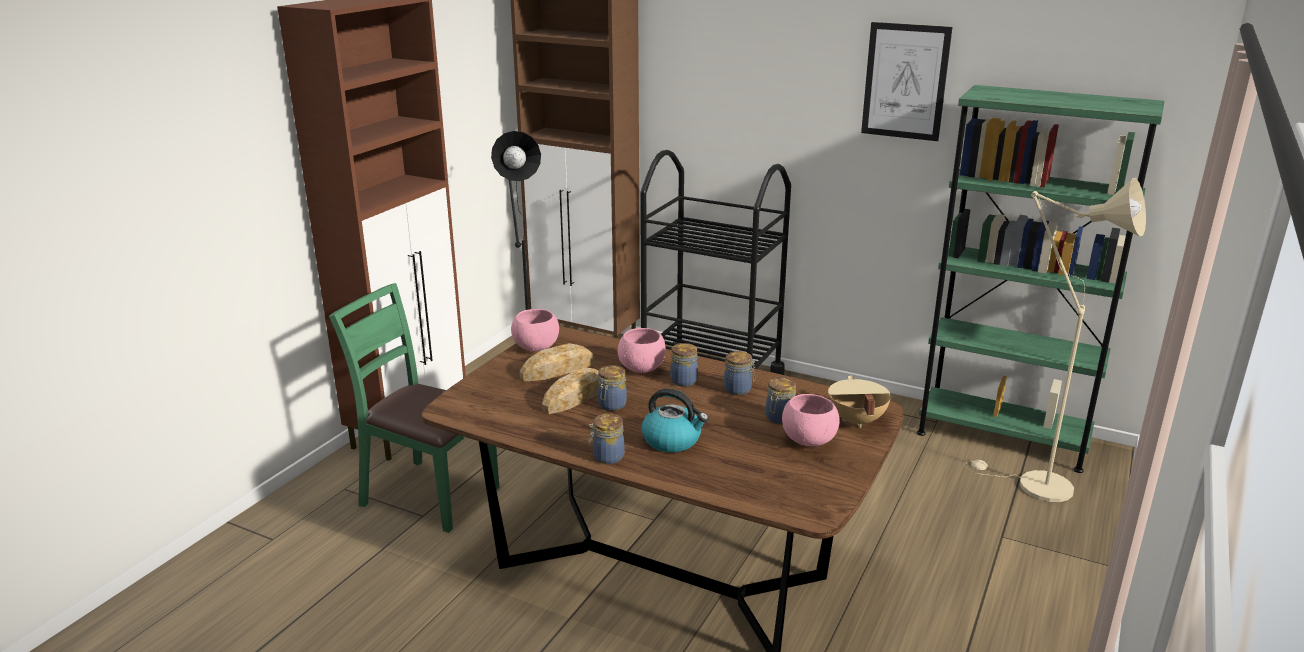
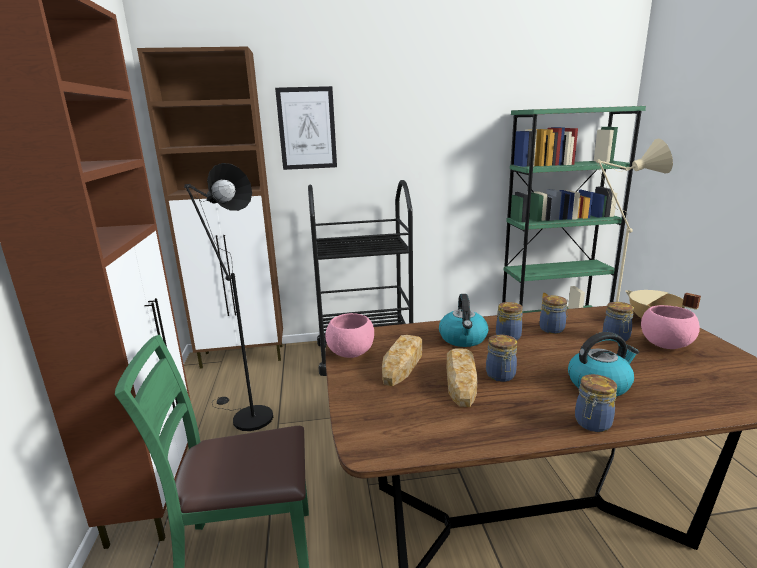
camera: 35 degrees left, 5 degrees down
pink bowl [618,328,666,373] -> kettle [439,294,488,347]
picture [861,22,953,141] -> picture moved to [275,86,337,170]

